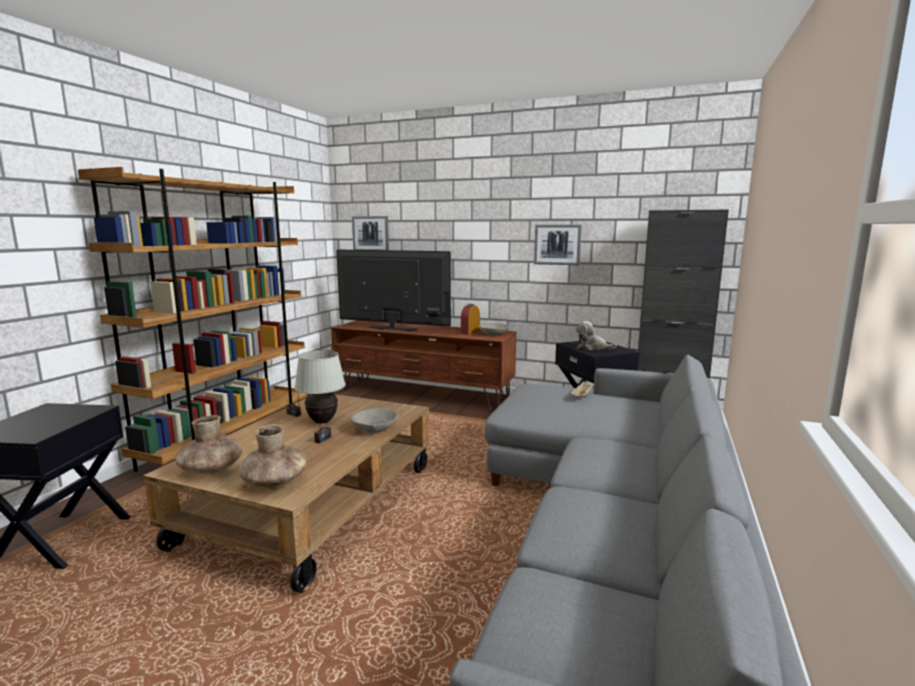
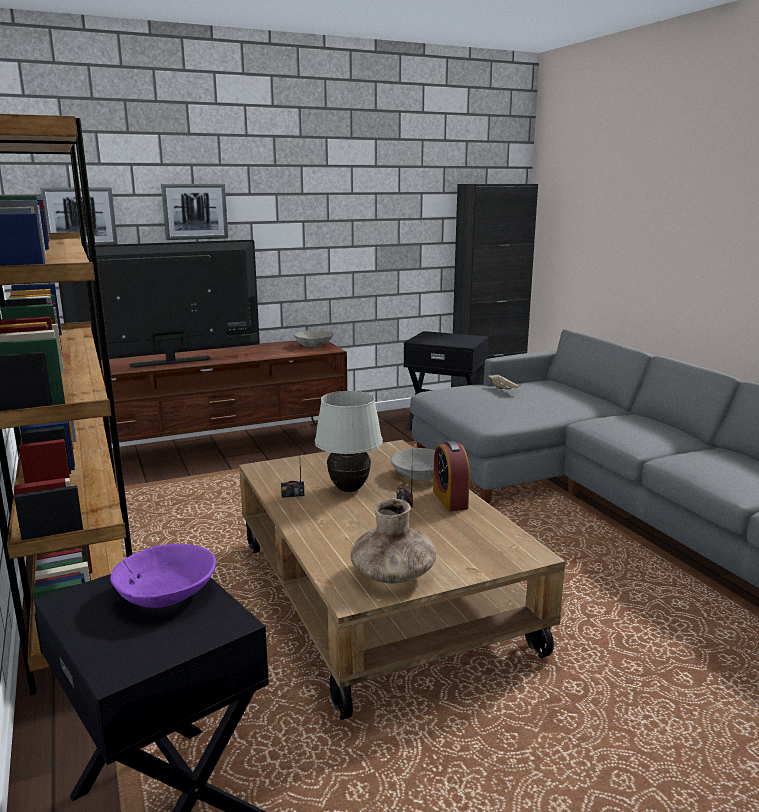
camera: 45 degrees left, 5 degrees up
brown vase [239,424,307,488] -> none
alarm clock [461,304,480,335] -> alarm clock moved to [433,441,470,511]
picture [534,224,582,265] -> picture moved to [161,184,228,240]
plush toy [576,321,617,350] -> none
none -> purple bowl [110,544,216,608]

